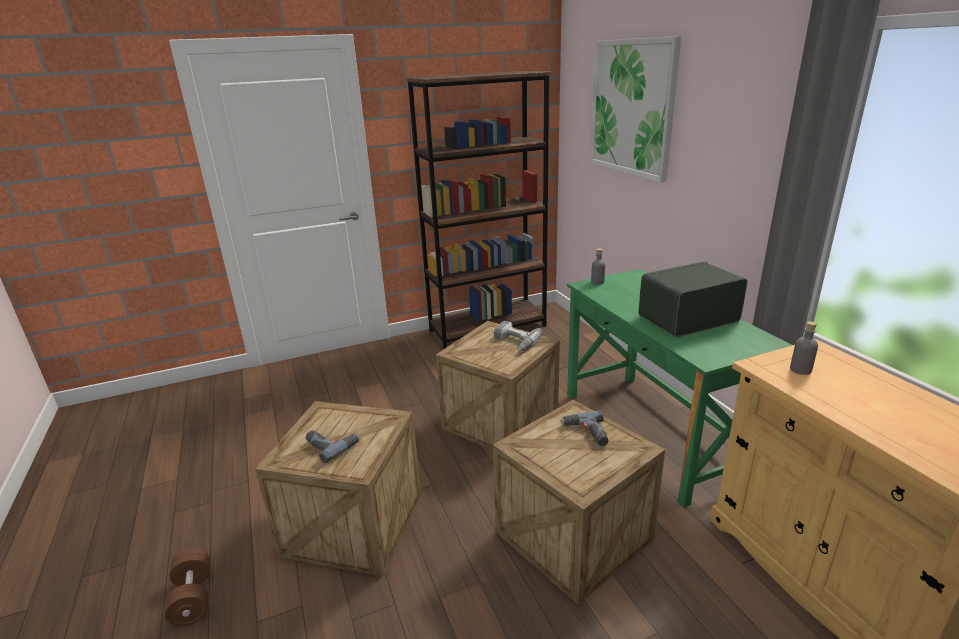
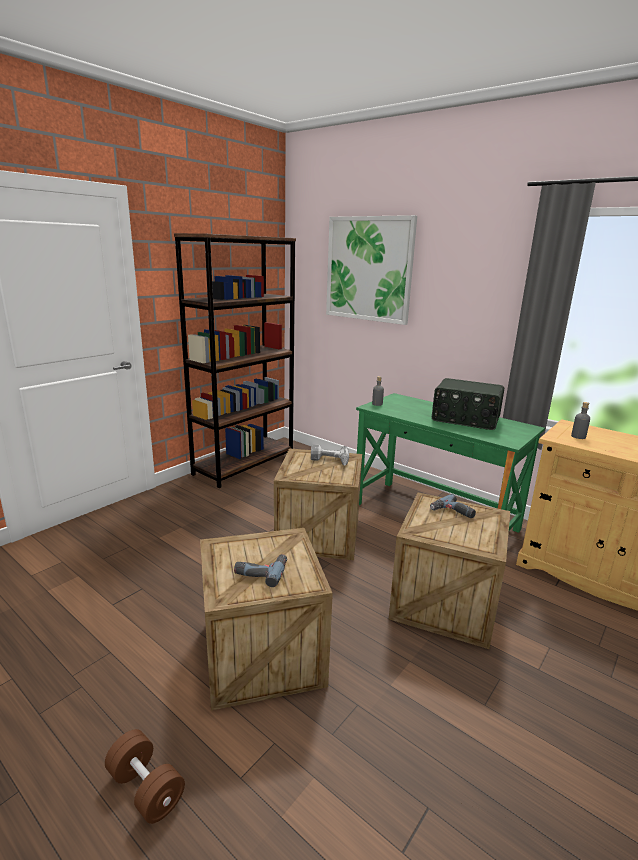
camera: 30 degrees left, 5 degrees down
radio [639,262,747,337] -> radio turned 105 degrees counterclockwise [432,378,504,430]

